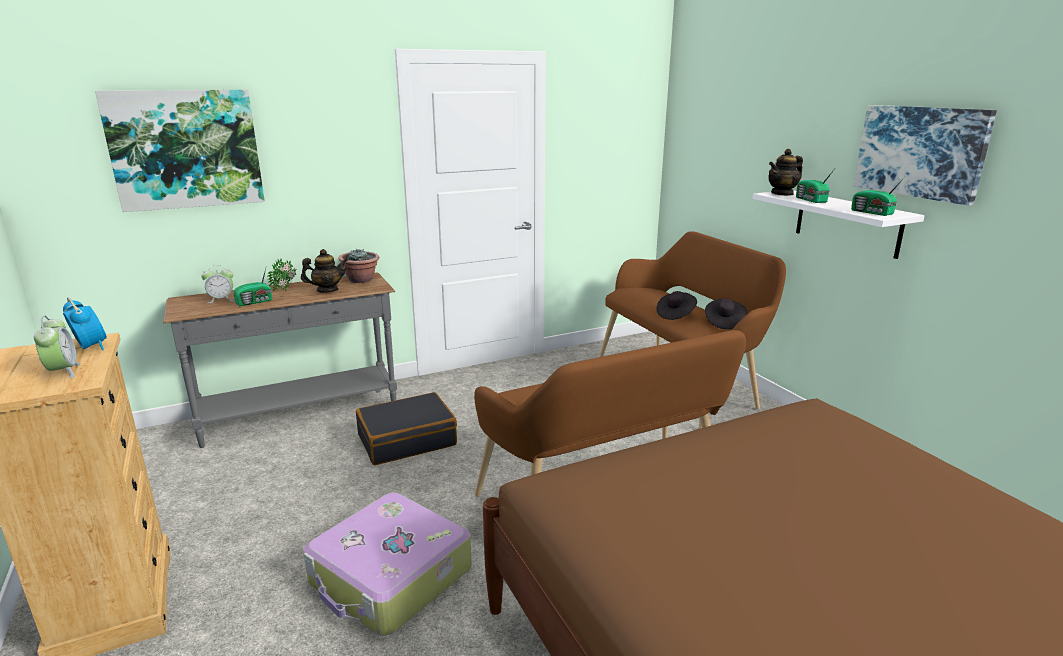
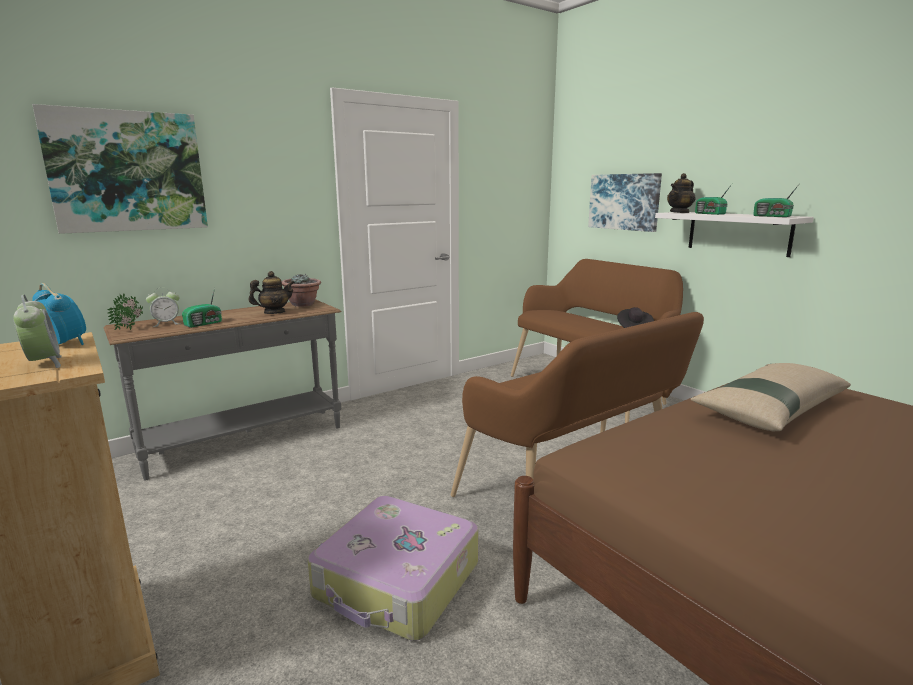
camera: 10 degrees left, 5 degrees down
potted plant [267,259,296,291] -> potted plant moved to [107,293,143,330]
black suitcase [356,392,457,465] -> none
black hat [657,291,697,320] -> none
picture [853,105,997,206] -> picture moved to [588,173,662,232]
none -> beige pillow [690,363,851,431]

